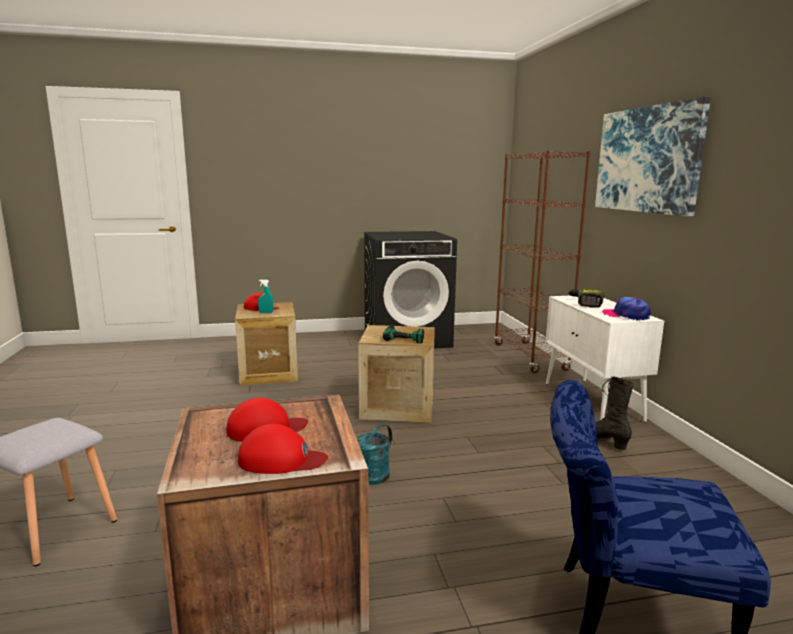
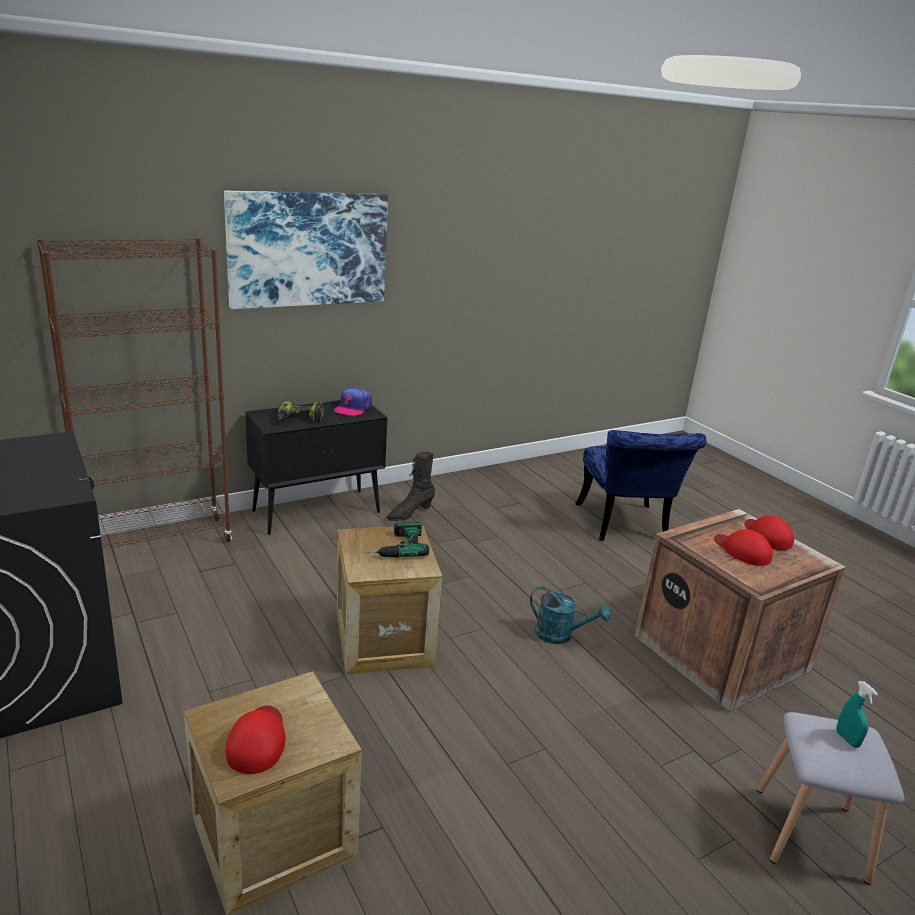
camera: 110 degrees left, 10 degrees up
turquoise spray bottle [258,279,273,313] -> turquoise spray bottle moved to [836,681,878,748]
white cabinet [546,296,664,422] -> black cabinet [246,400,387,535]

